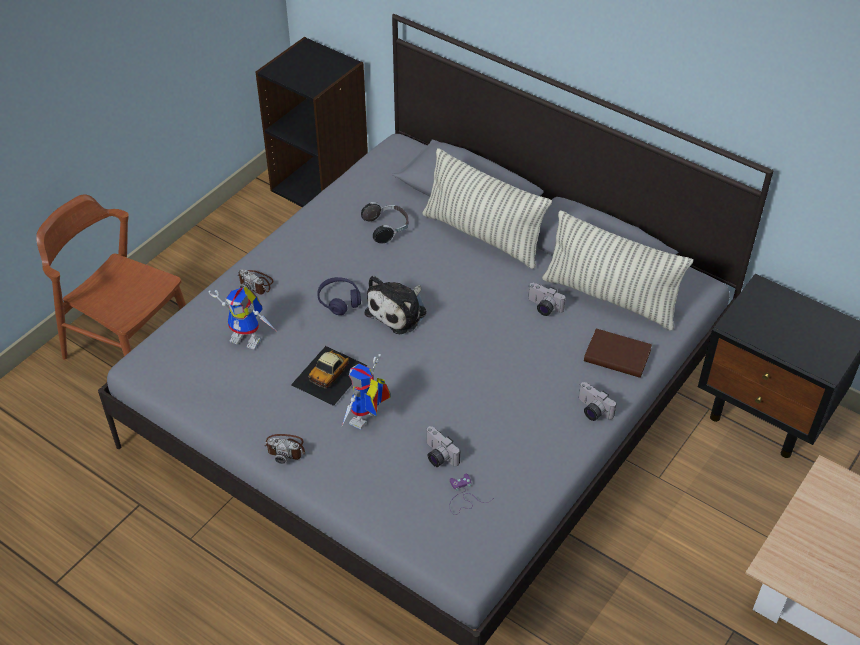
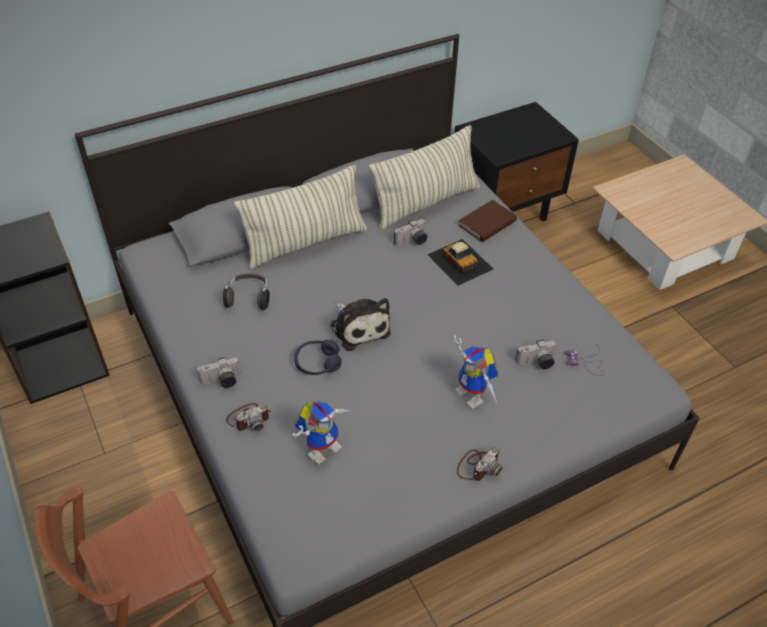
camera: 65 degrees left, 0 degrees up
toy car [291,346,368,406] -> toy car moved to [427,239,493,286]
camera [579,382,616,421] -> camera moved to [197,357,240,388]

